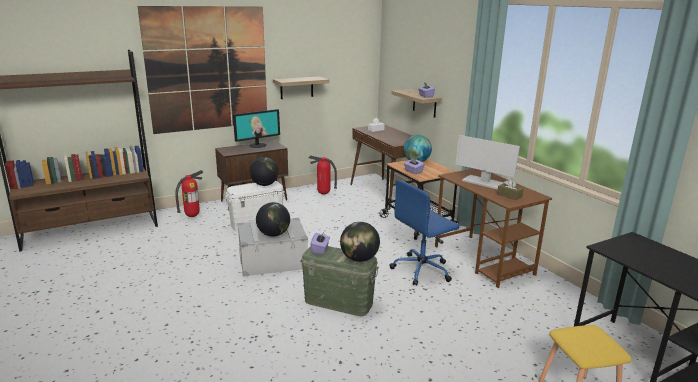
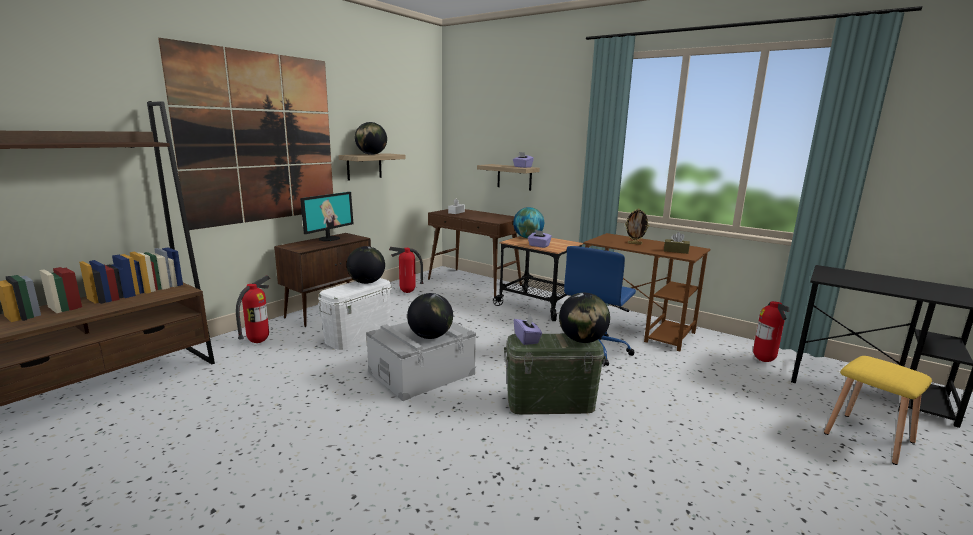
camera: 25 degrees left, 5 degrees down
monitor [455,135,520,190] -> picture frame [625,209,649,244]
none -> globe [355,122,387,155]
none -> fire extinguisher [753,301,789,362]

